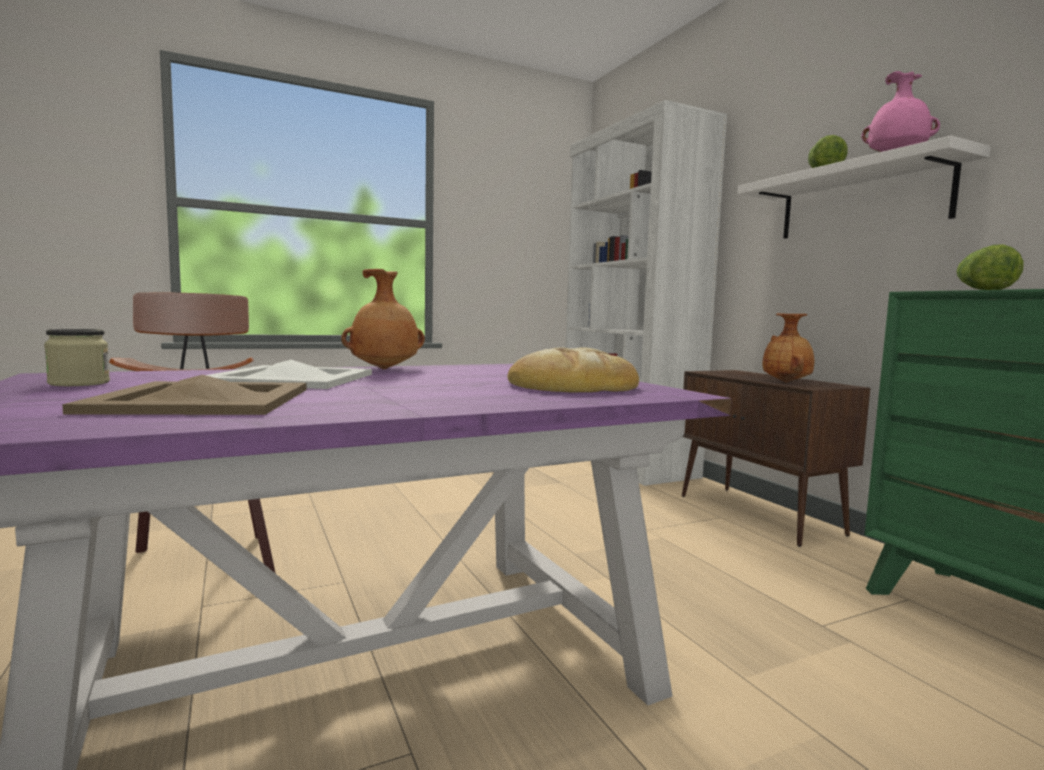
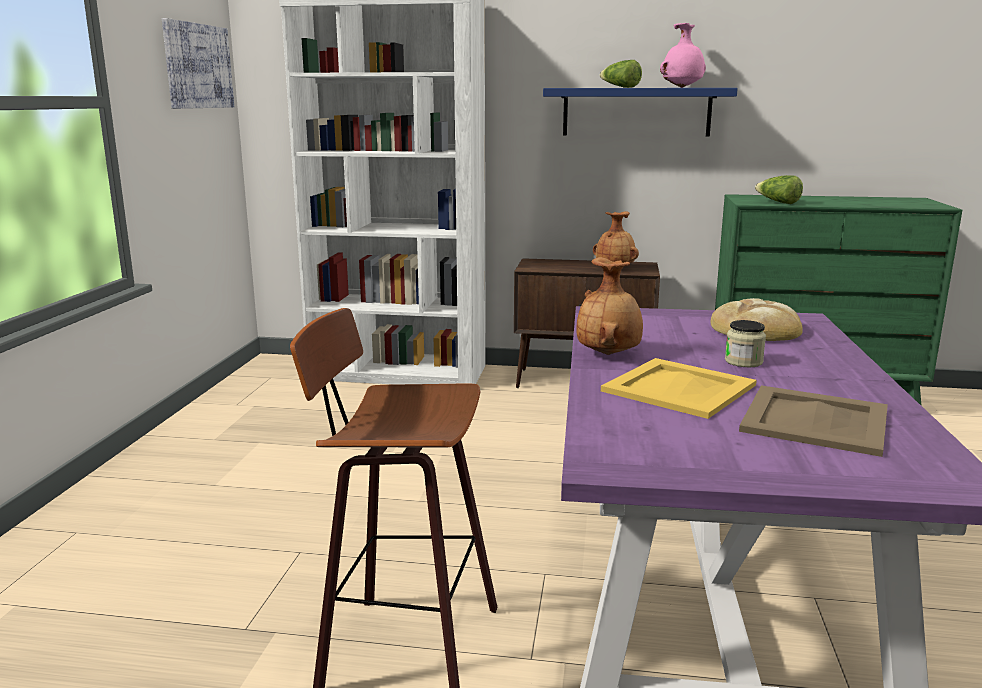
camera: 55 degrees left, 10 degrees up
jar [44,329,110,386] -> jar moved to [725,320,766,367]
white tray [206,360,372,389] -> yellow tray [601,358,757,419]
white shelf [737,136,990,239] -> blue shelf [543,88,738,136]
none -> picture [162,18,234,109]

